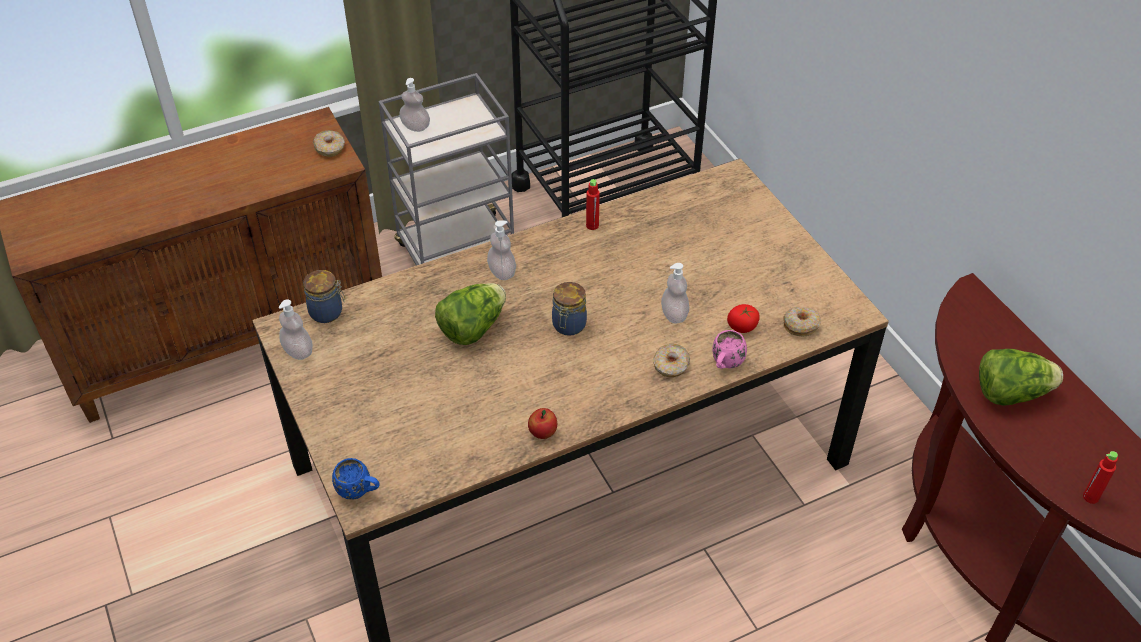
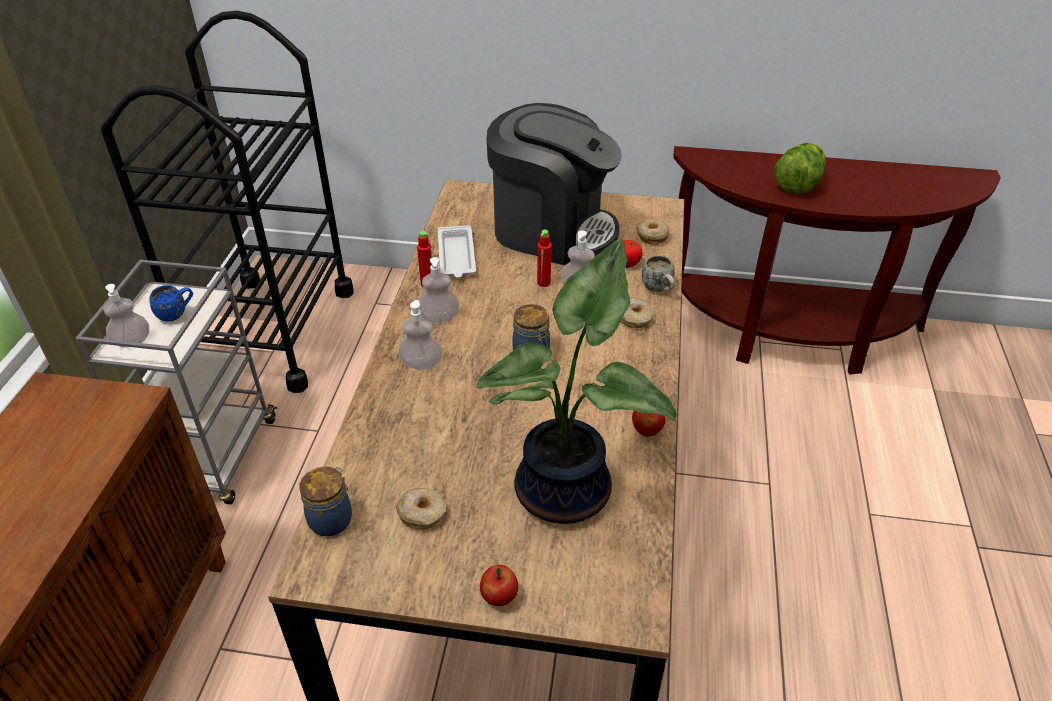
camera: 55 degrees left, 5 degrees down
soap dispenser [279,299,313,360] -> soap dispenser moved to [418,257,459,323]
donut [313,130,345,157] -> donut moved to [396,488,446,529]
blue mug [332,458,380,500] -> blue mug moved to [149,285,193,322]
lettuce [435,283,506,345] -> none
pink mug [713,330,747,369] -> white mug [642,255,675,292]
red bottle [1083,451,1118,504] -> red bottle moved to [537,230,552,287]
none -> white tray [438,225,476,278]
none -> potted plant [476,239,676,524]
none -> apple [480,565,518,606]
none -> coffee machine [487,103,622,265]

